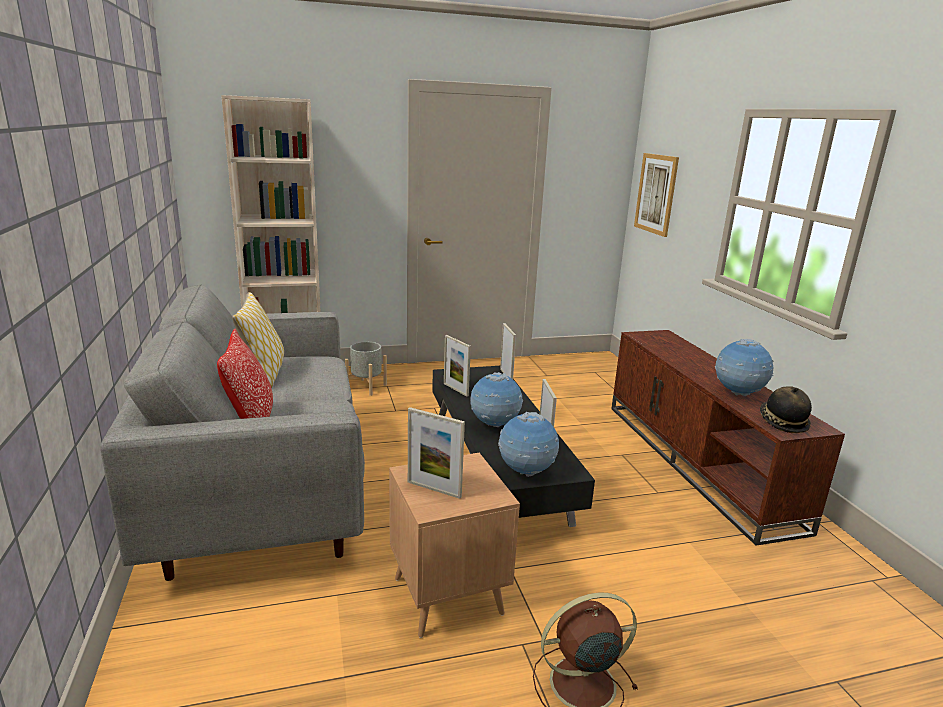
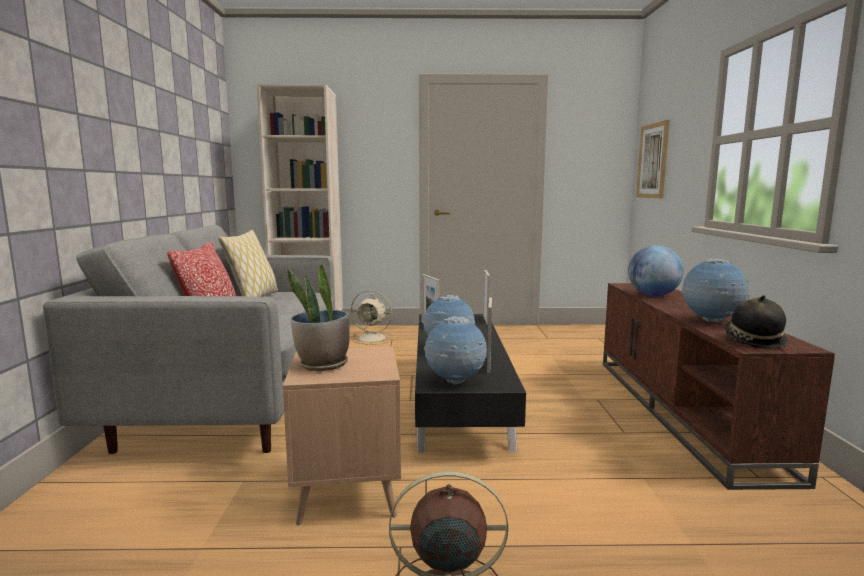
camera: 15 degrees right, 10 degrees down
grey planter [345,342,387,396] -> beige fan [351,290,394,345]
picture frame [408,407,465,499] -> potted plant [287,264,350,371]
none -> globe [628,245,684,296]

